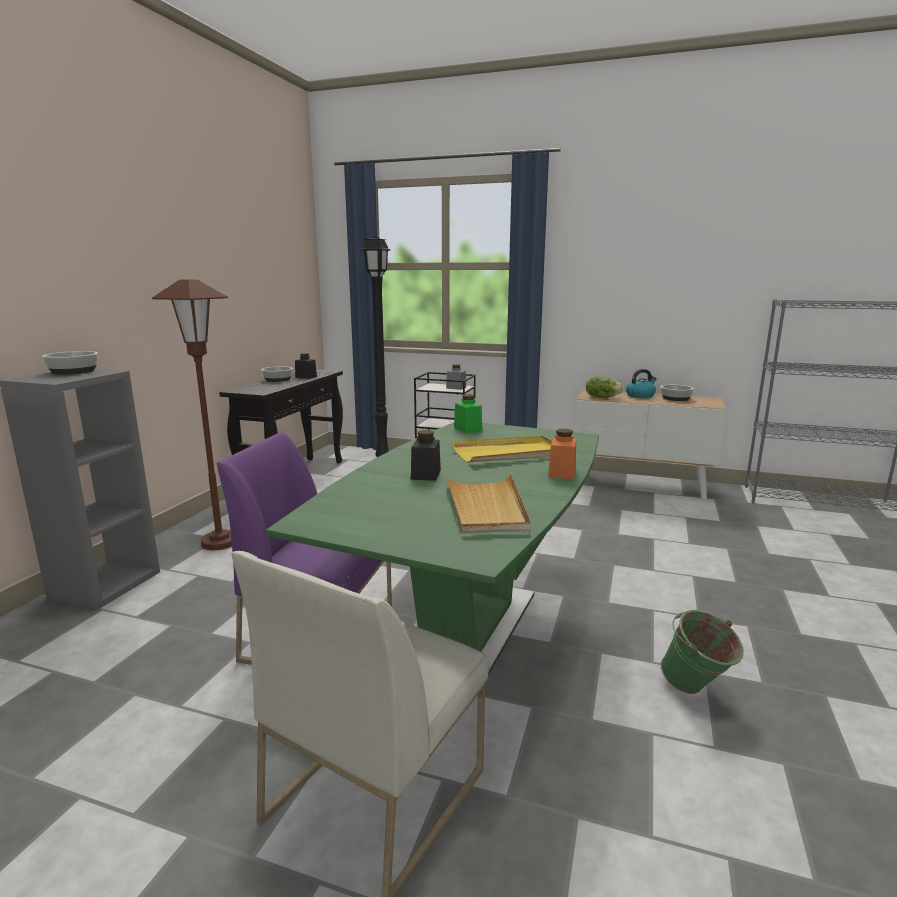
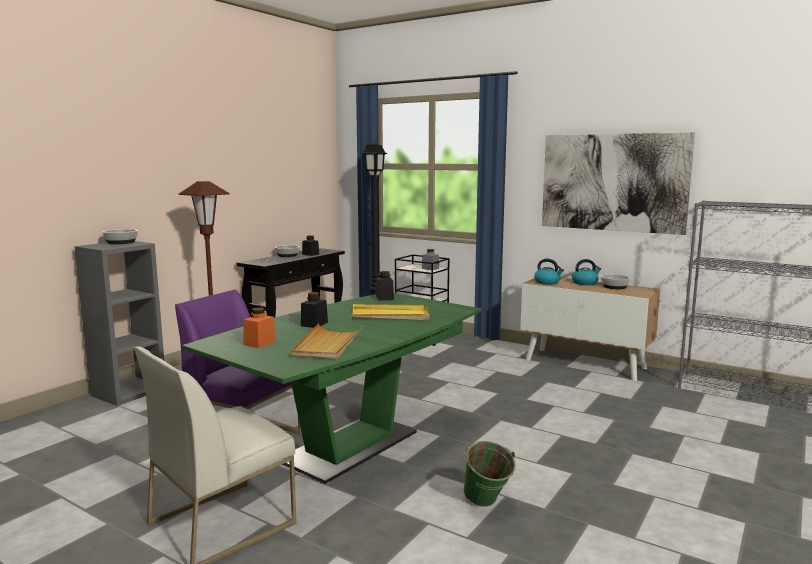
camera: 15 degrees right, 5 degrees down
green jar [454,394,482,433] -> black jar [376,271,394,301]
orange jar [548,429,576,479] -> orange jar moved to [244,307,276,348]
lettuce [586,376,624,398] -> kettle [534,259,564,285]
none -> picture [542,132,695,235]

